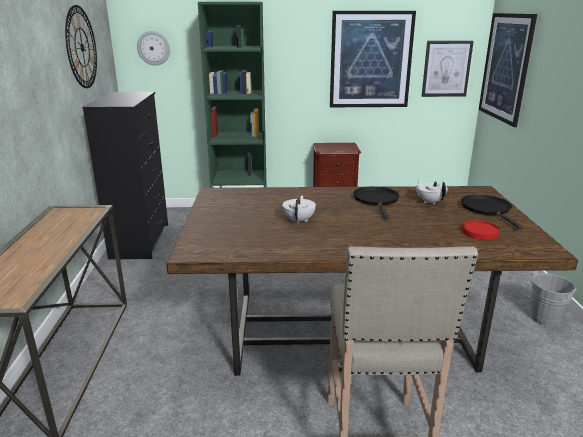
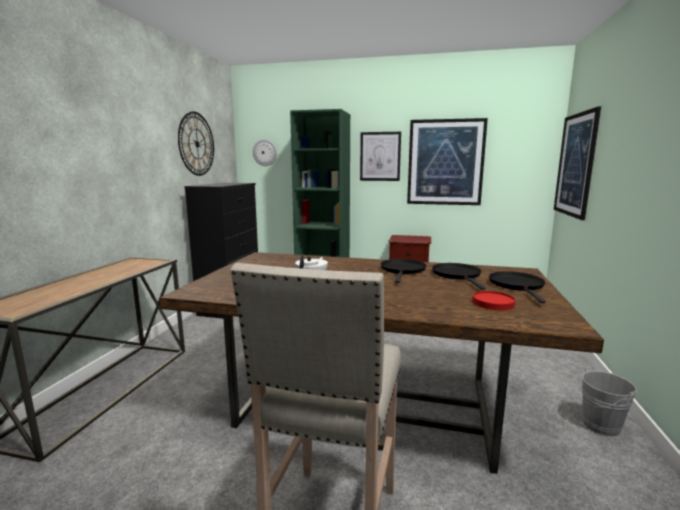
camera: 15 degrees right, 10 degrees down
white teapot [416,180,448,205] -> black frying pan [432,263,486,290]
picture [422,41,474,97] -> picture moved to [360,132,401,181]

